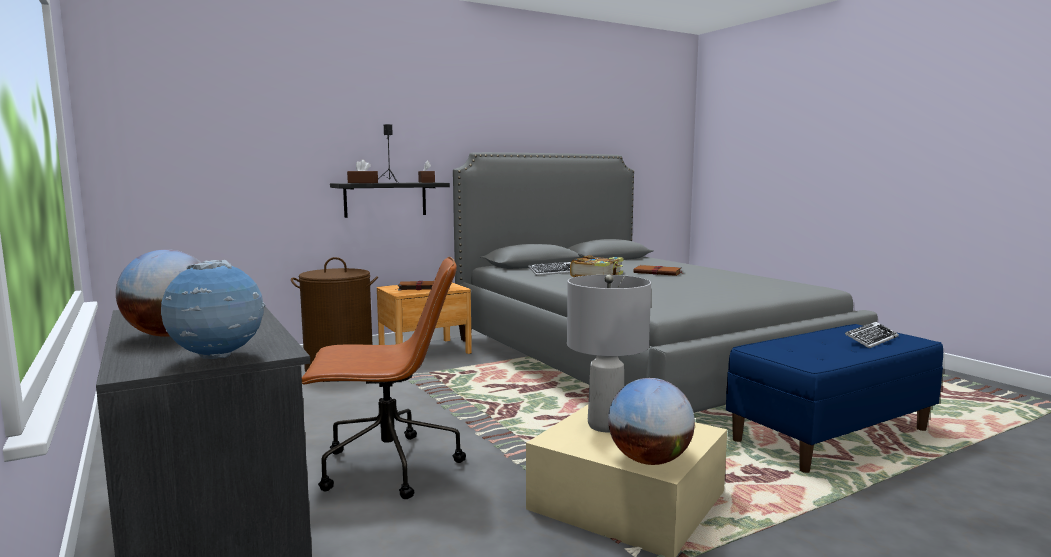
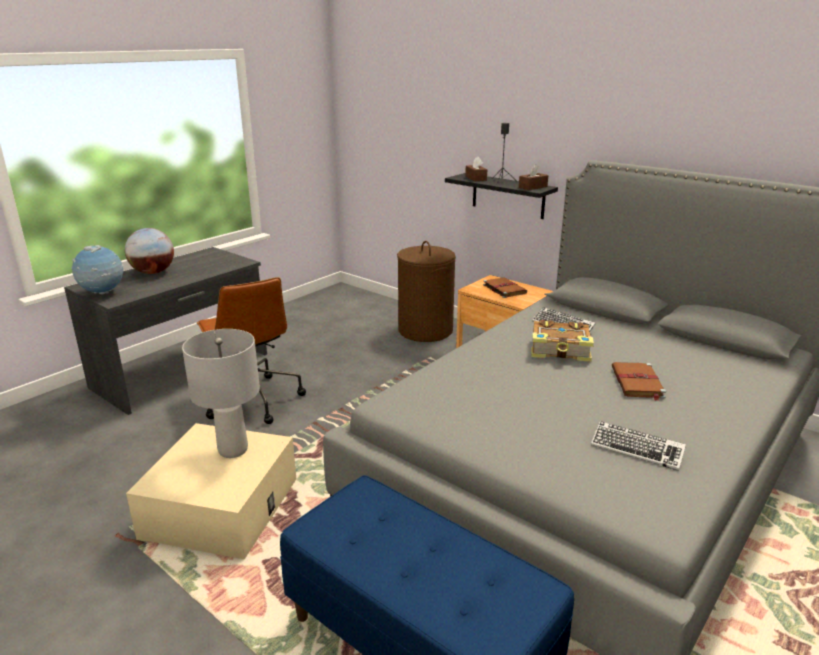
camera: 70 degrees right, 15 degrees up
globe [608,378,695,465] -> none
keyboard [845,322,899,348] -> keyboard moved to [591,421,686,471]

